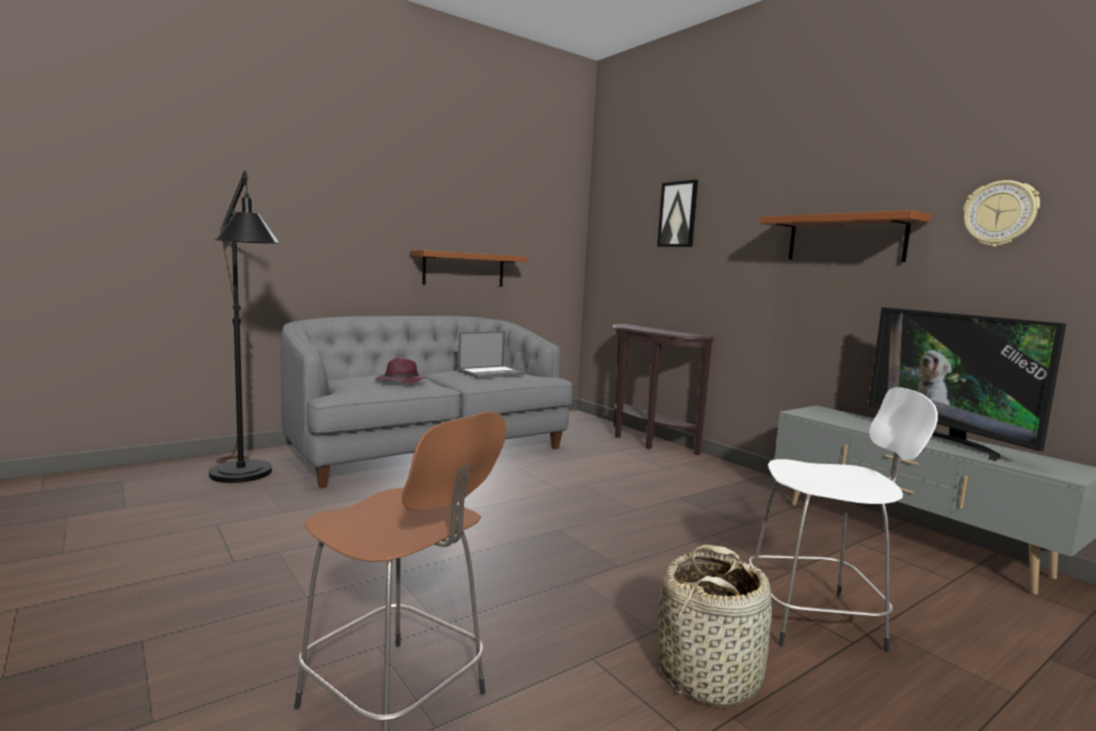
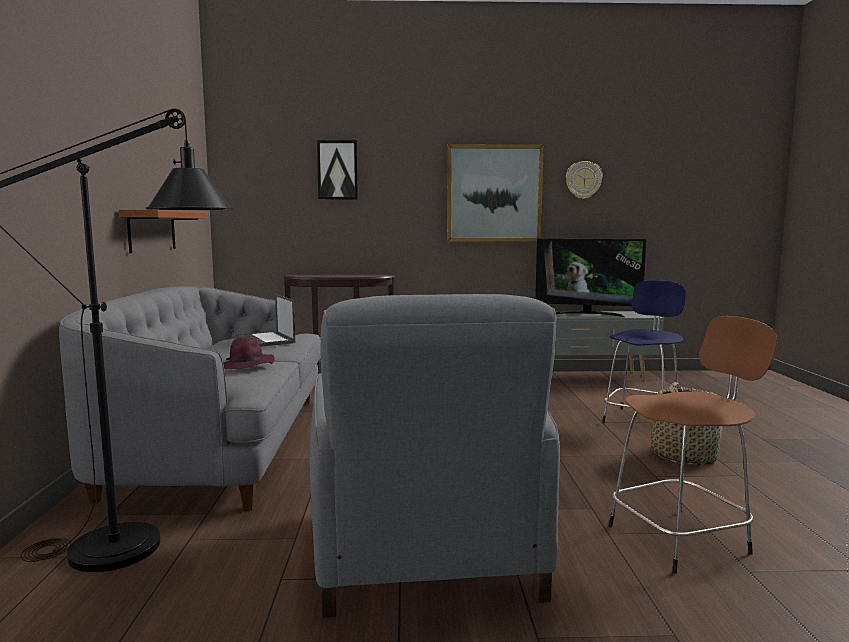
camera: 55 degrees left, 0 degrees up
laptop [458,331,525,378] -> laptop turned 150 degrees clockwise [235,294,295,347]
white stool [749,387,938,652] -> blue stool [602,280,686,424]
brown shelf [759,210,931,262] -> picture [447,144,544,241]
none -> grey armchair [310,294,560,618]

